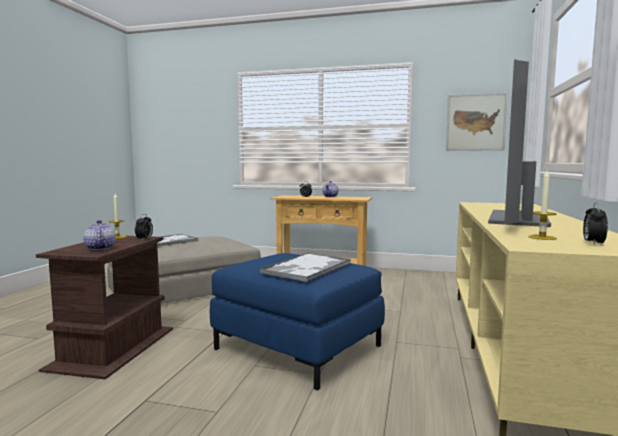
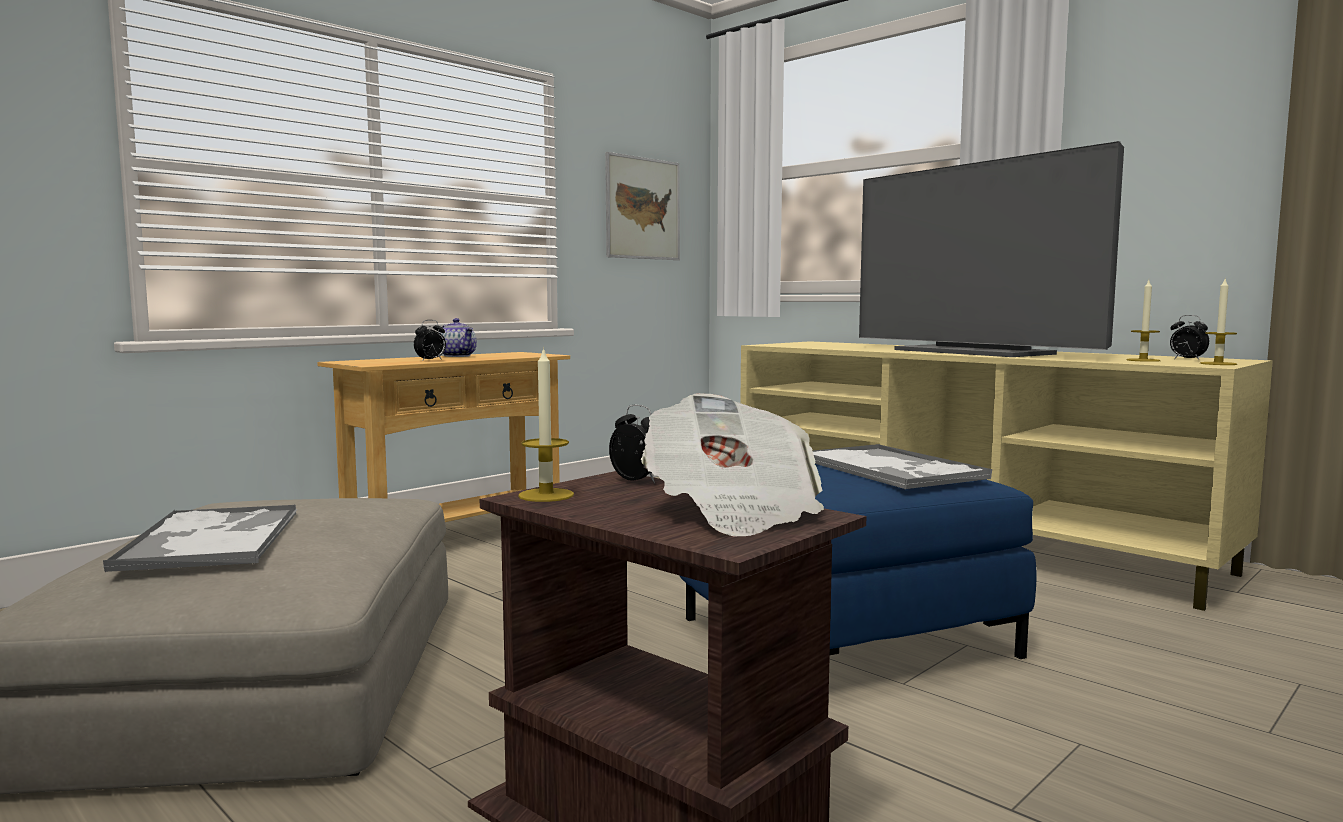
camera: 60 degrees left, 0 degrees up
teapot [83,220,116,250] -> newspaper [641,393,824,537]
none -> candle [1200,279,1237,365]

